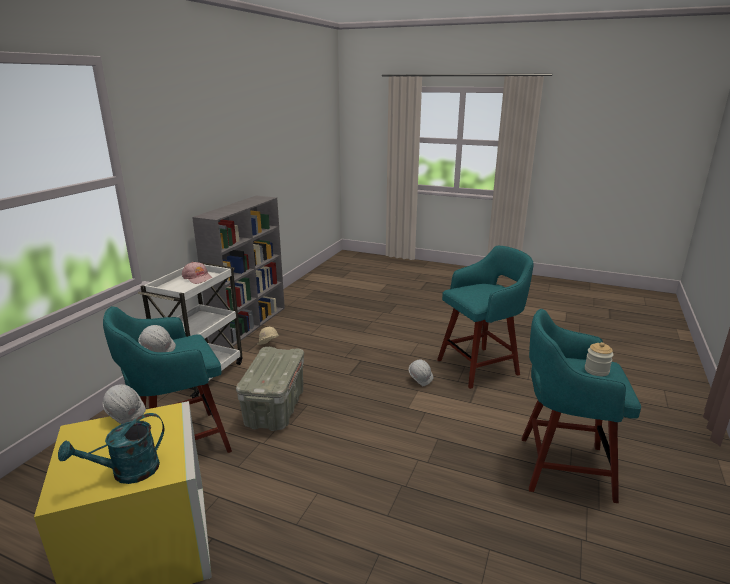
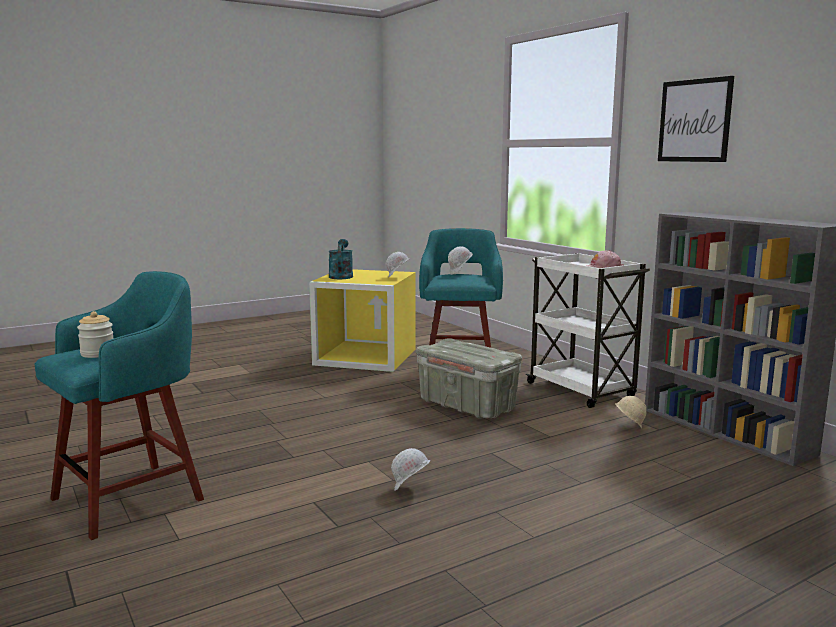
camera: 125 degrees right, 10 degrees down
turquoise stool [437,246,534,389] -> none
none -> picture [658,76,734,162]

